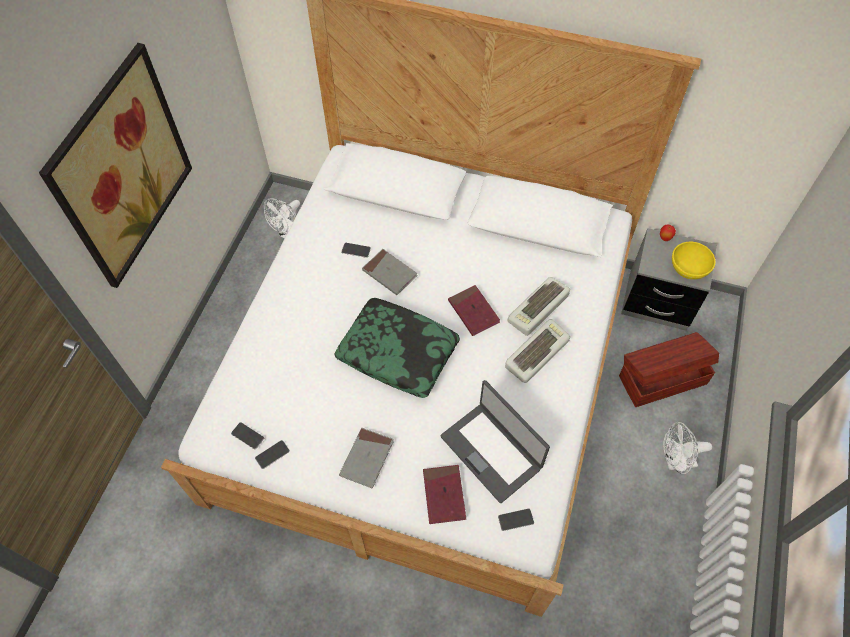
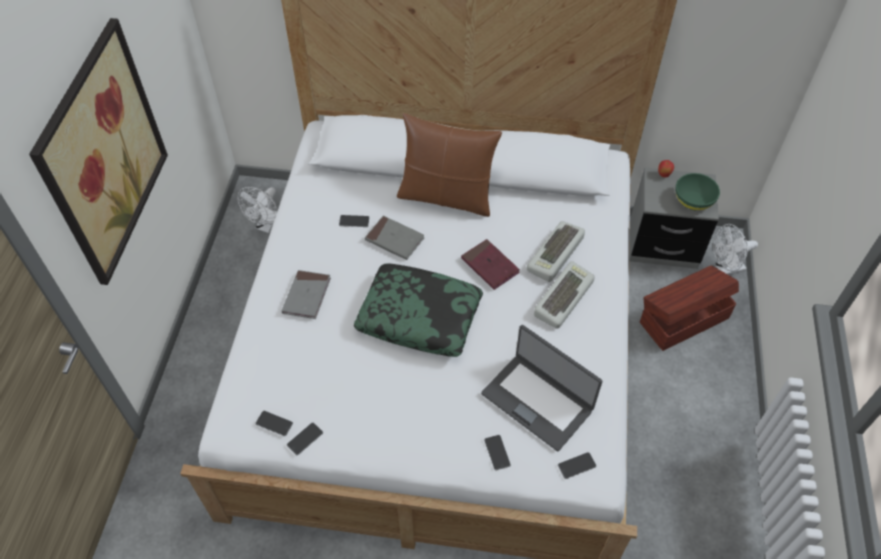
camera: 10 degrees left, 5 degrees down
grey book [339,428,394,488] -> grey book moved to [282,270,331,319]
red book [423,465,466,524] -> phone [484,435,511,470]
white fan [664,422,712,474] -> white fan moved to [713,224,758,275]
yellow bowl [672,242,716,280] -> green bowl [675,173,720,211]
none -> brown pillow [397,113,502,217]

